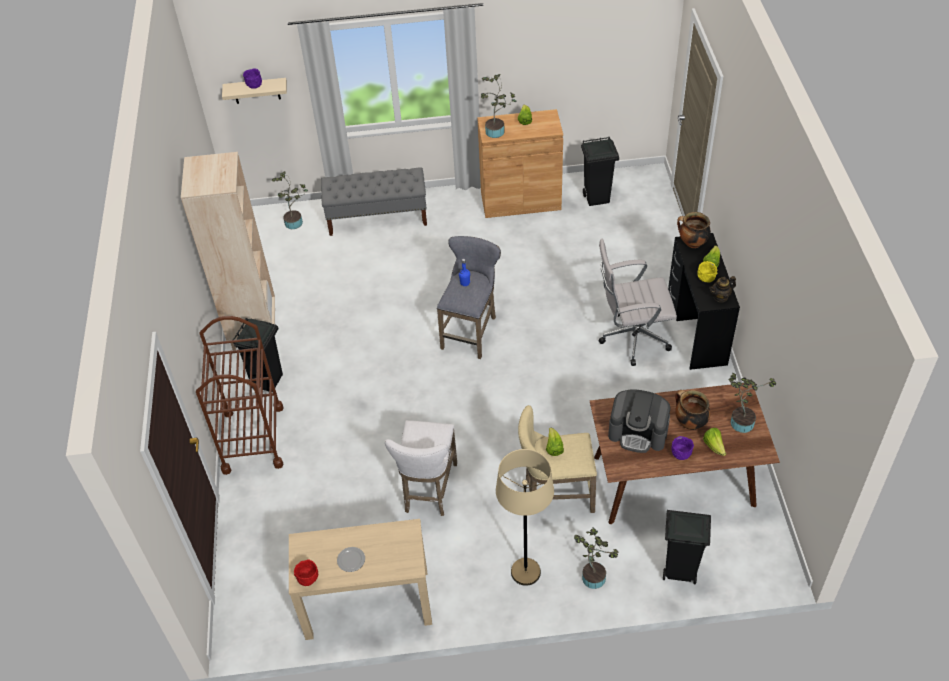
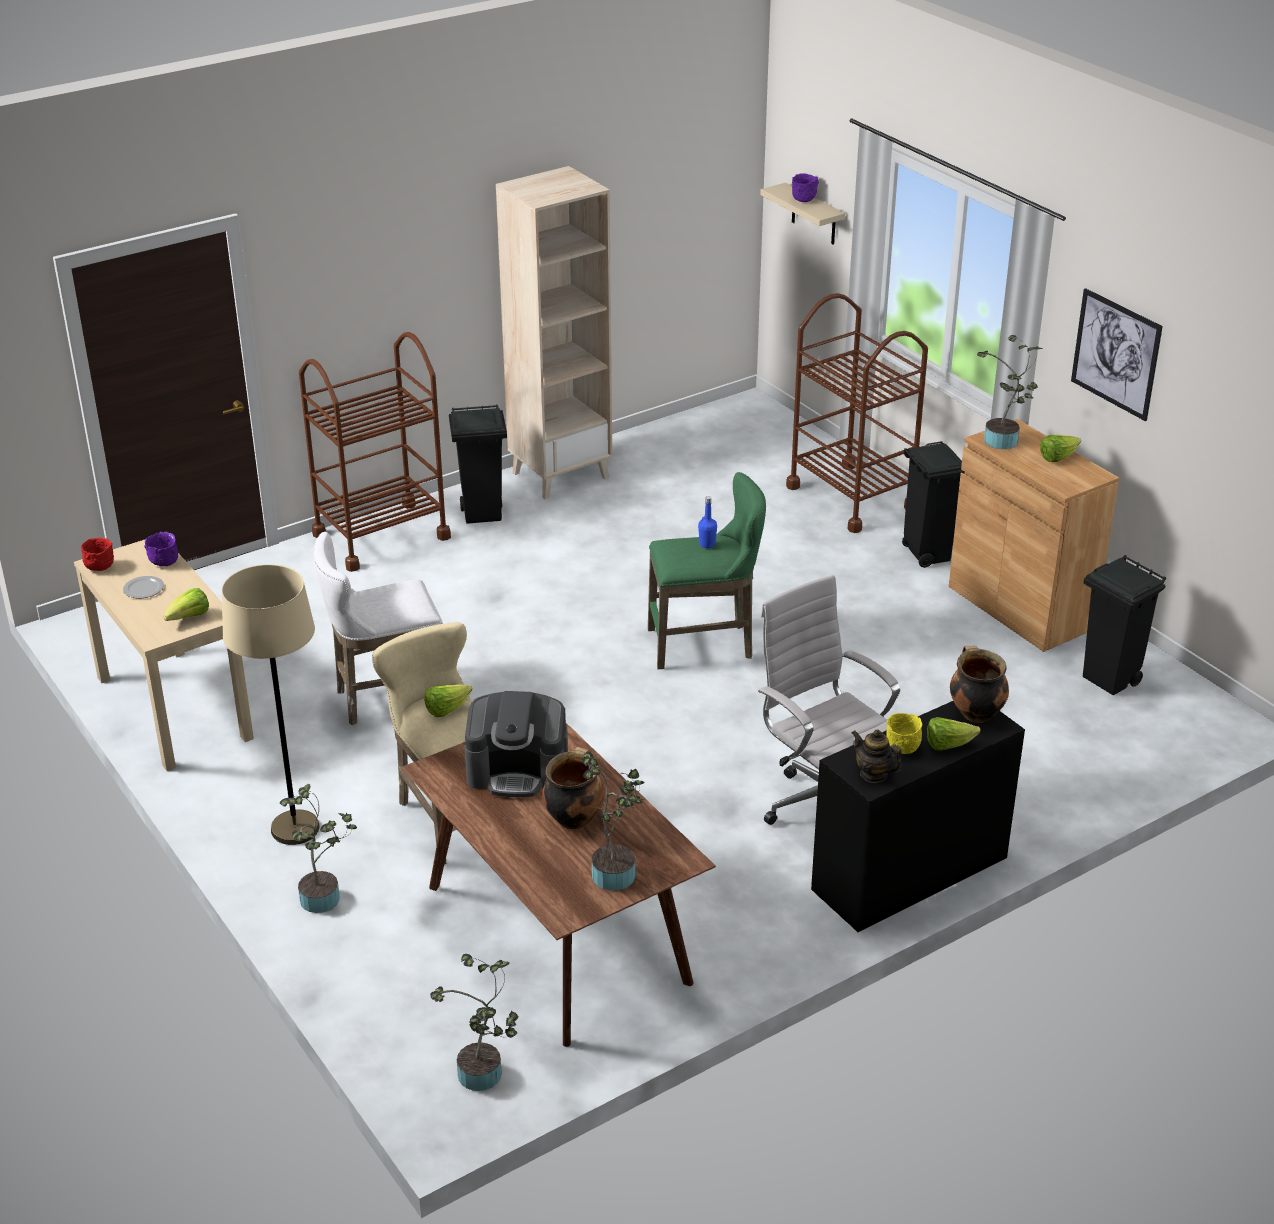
camera: 60 degrees right, 15 degrees down
potted plant [272,171,308,229] -> potted plant moved to [430,954,518,1091]
grey bench [321,167,427,236] -> brown cart [786,293,928,533]
grey stool [437,236,501,359] -> green stool [648,472,766,669]
coffee machine [608,390,670,453] -> coffee machine turned 75 degrees counterclockwise [464,691,568,797]
black trash can [663,510,711,584] -> black trash can moved to [902,441,965,568]
purple bowl [671,436,694,460] -> purple bowl moved to [144,532,178,566]
lettuce [703,428,726,456] -> lettuce moved to [164,588,209,621]
none -> picture [1071,288,1163,421]

